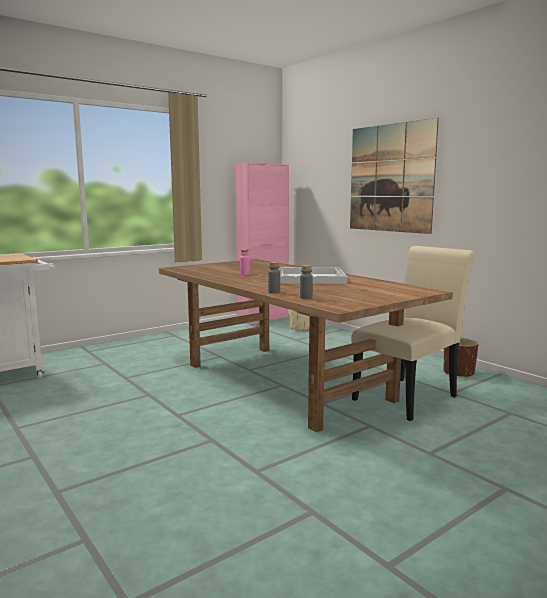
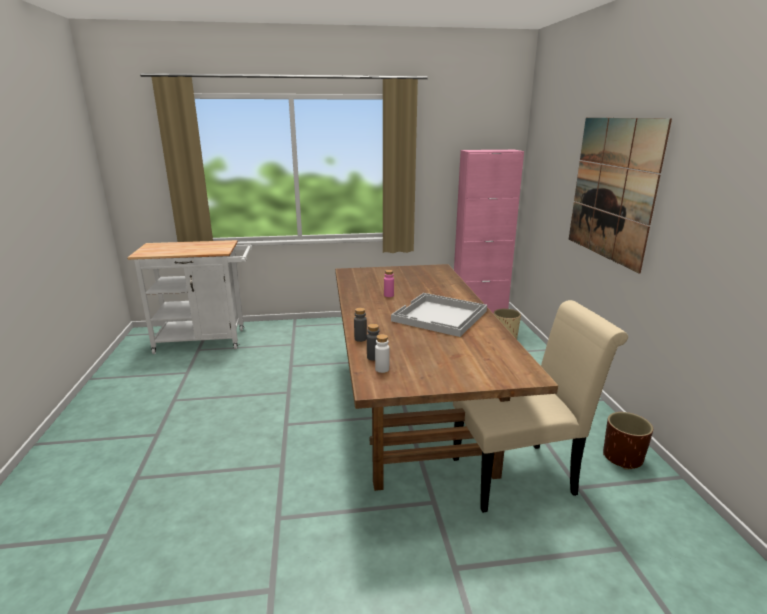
camera: 30 degrees right, 10 degrees up
none -> white bottle [375,334,389,373]

